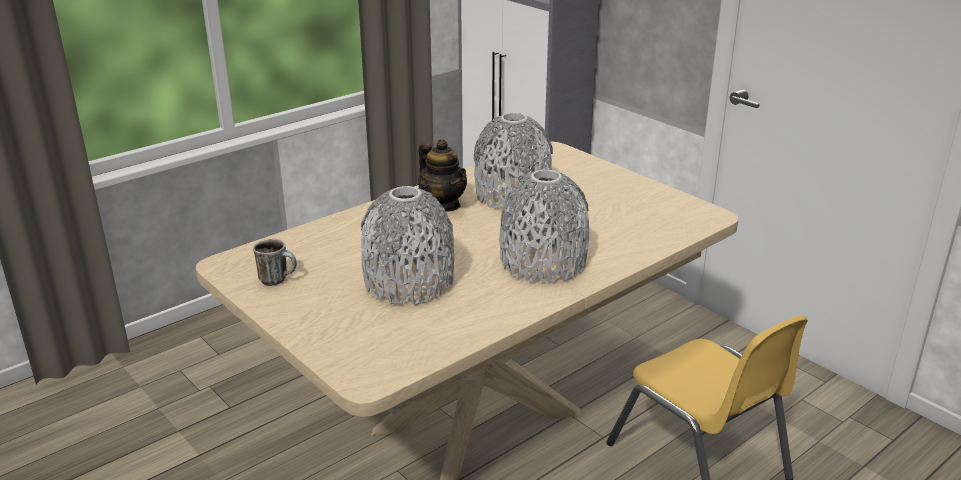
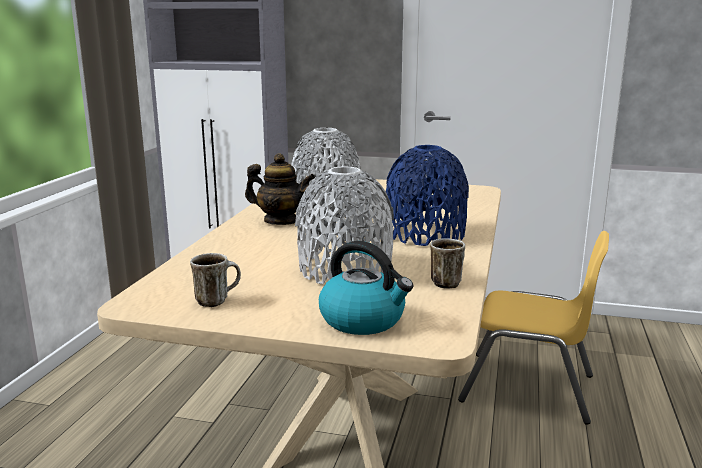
camera: 35 degrees left, 10 degrees down
grey vase [499,170,589,283] -> blue vase [386,145,469,246]
none -> kettle [319,241,413,335]
none -> mug [430,238,465,289]

